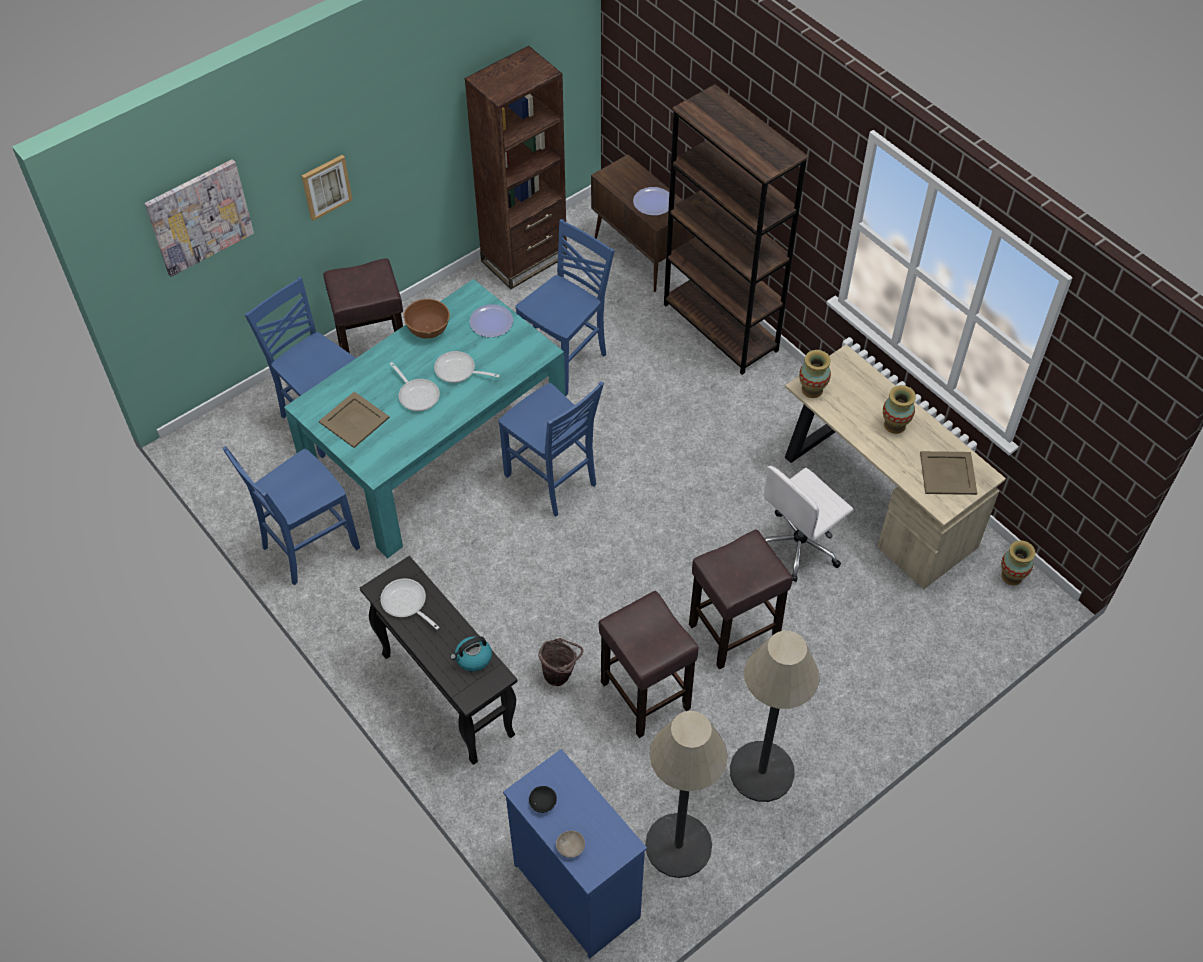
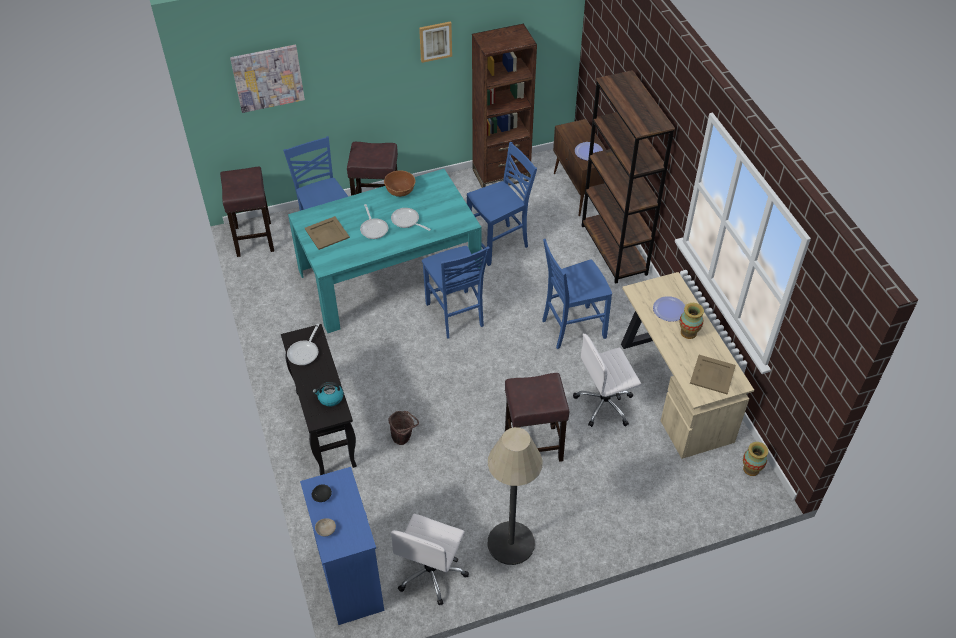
camera: 20 degrees right, 5 degrees down
blue chair [223,446,360,585] -> blue chair moved to [542,239,612,349]
picture [302,155,353,221] -> picture moved to [419,21,452,63]
frying pan [380,578,440,630] -> frying pan turned 135 degrees counterclockwise [287,324,320,365]
plate [470,304,513,337] -> plate moved to [653,296,685,322]
brown stool [599,591,699,738] -> brown stool moved to [220,167,274,257]
floor lamp [645,711,728,878] -> white office chair [391,514,469,605]
vase [799,350,831,398] -> none

